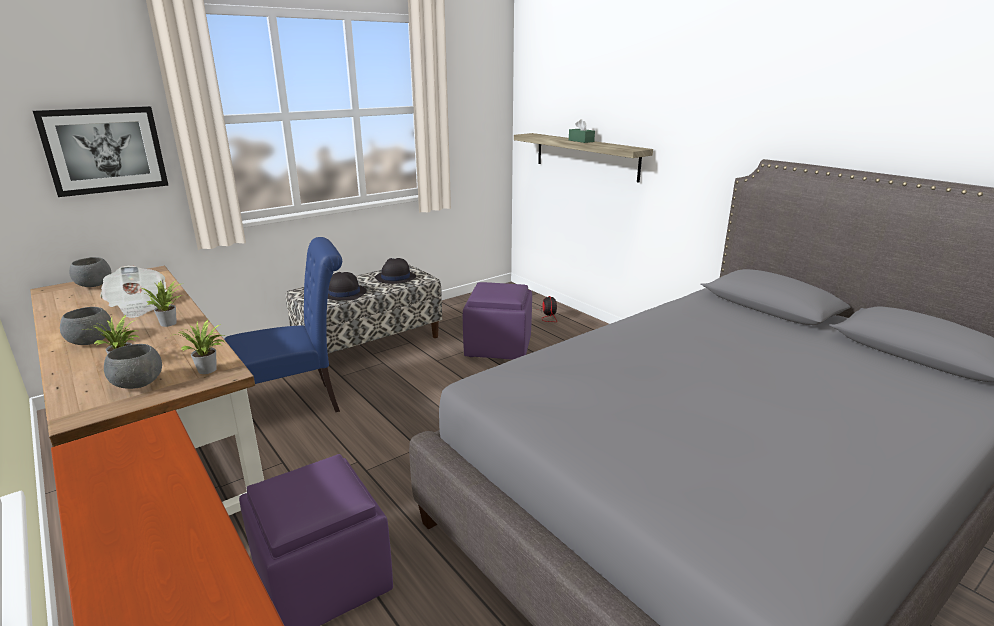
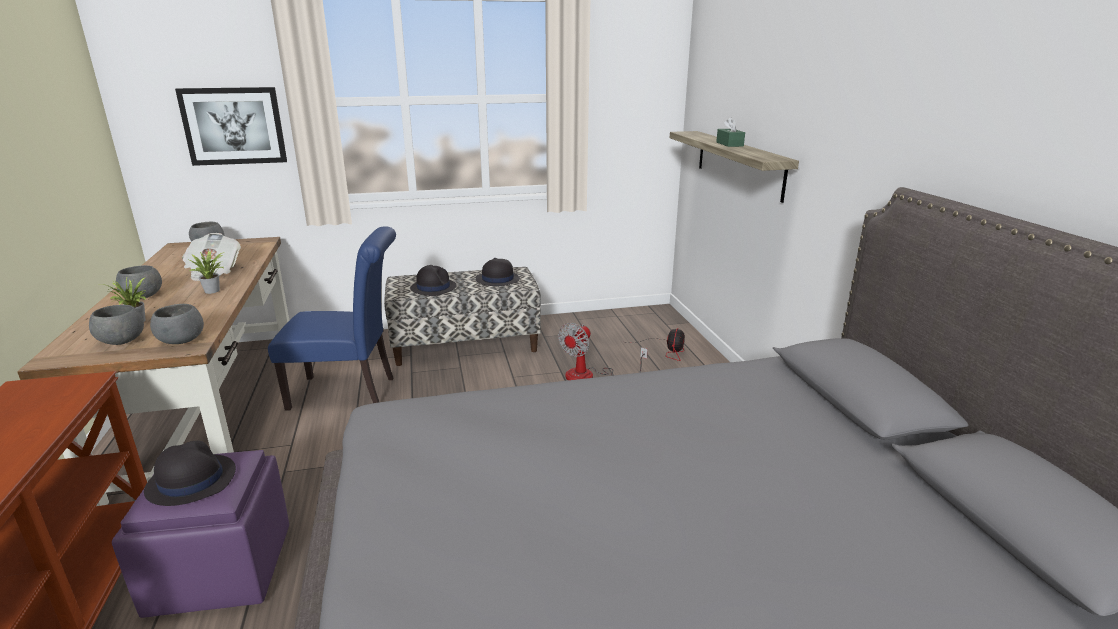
camera: 25 degrees right, 0 degrees up
potted plant [170,320,225,374] -> grey bowl [150,304,204,344]
purple ottoman [463,282,532,360] -> fan [558,323,648,380]
none -> black hat [144,441,236,506]

